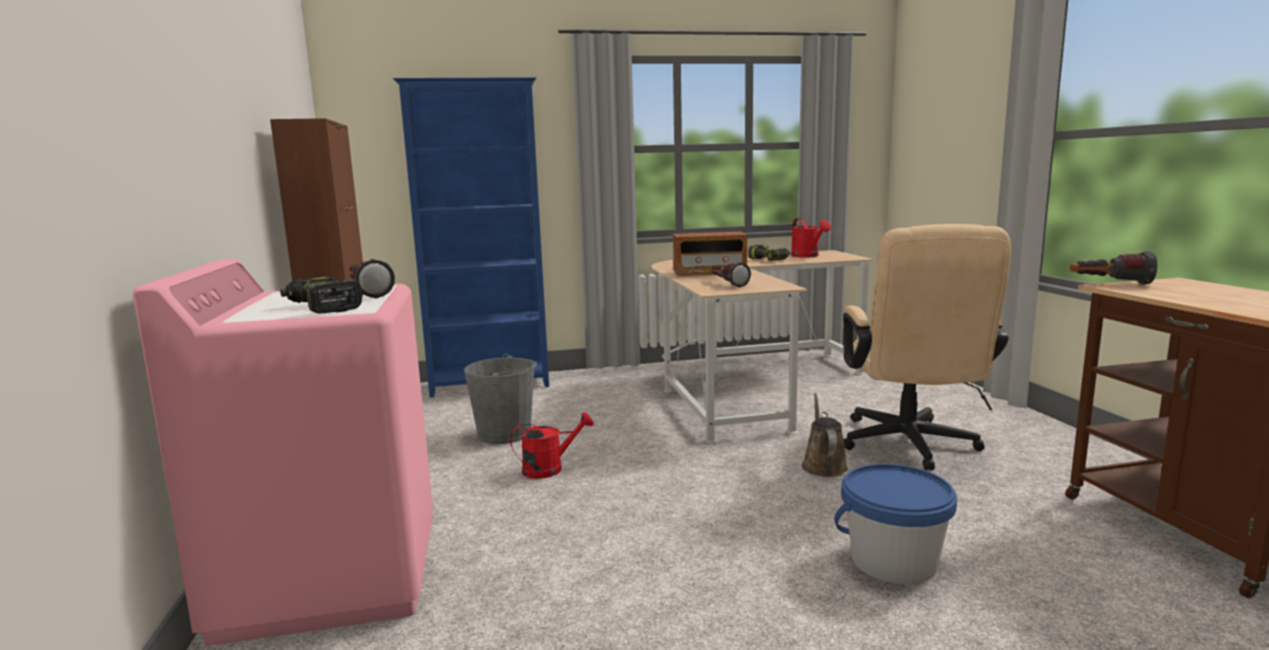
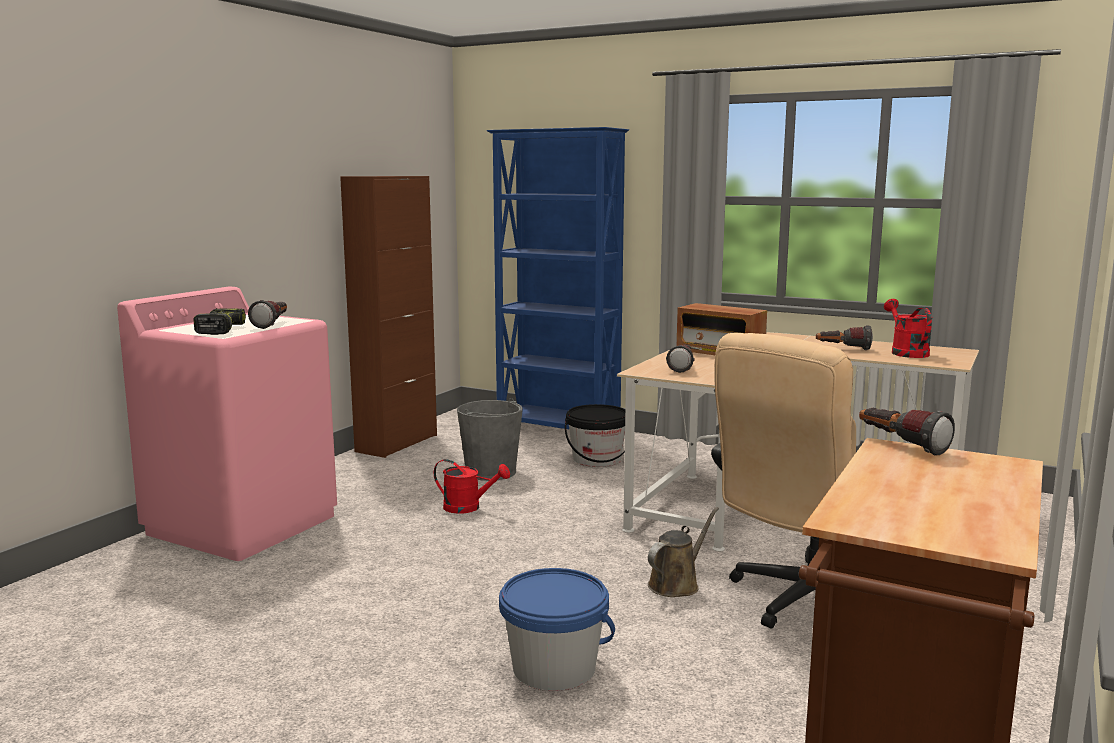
camera: 40 degrees right, 0 degrees up
power drill [748,245,790,261] -> flashlight [816,325,873,350]
red watering can [791,218,831,258] -> red watering can turned 150 degrees clockwise [884,299,933,358]
none -> black bucket [565,404,625,467]

